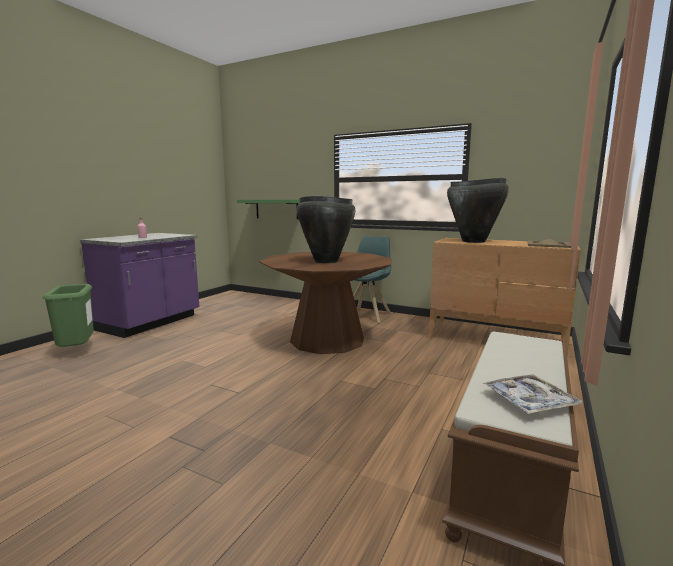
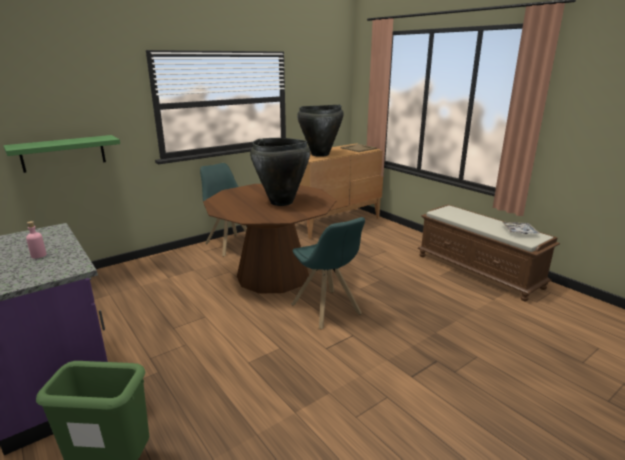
camera: 65 degrees left, 10 degrees up
none -> turquoise chair [291,217,365,329]

